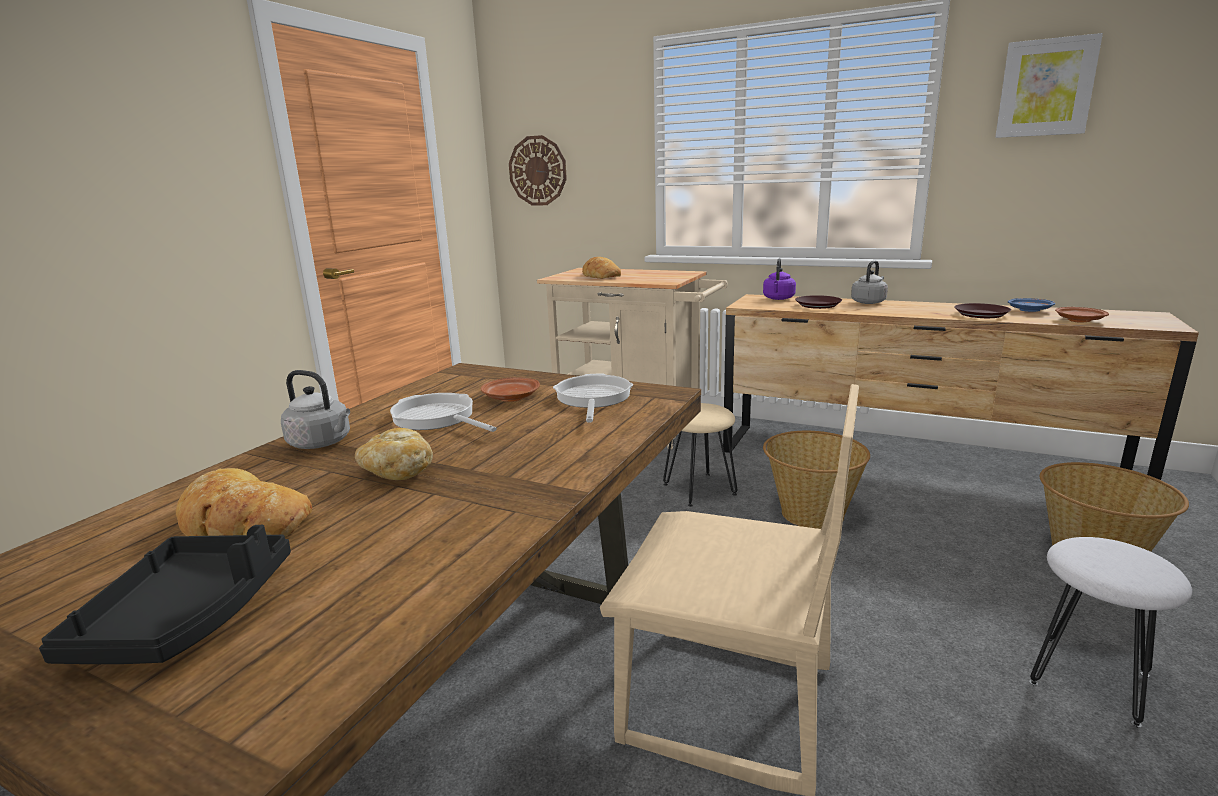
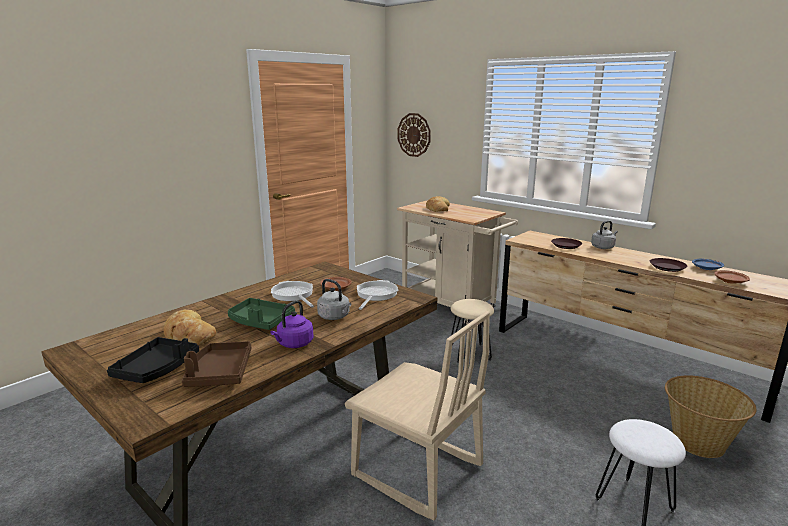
camera: 15 degrees right, 0 degrees up
grey kettle [281,370,350,449] -> grey kettle moved to [317,279,351,320]
bread [355,428,433,480] -> green tray [228,298,295,330]
purple kettle [763,258,796,300] -> purple kettle moved to [270,300,314,348]
basket [763,431,870,529] -> none
picture [995,33,1103,138] -> none
none -> brown tray [182,341,251,387]

